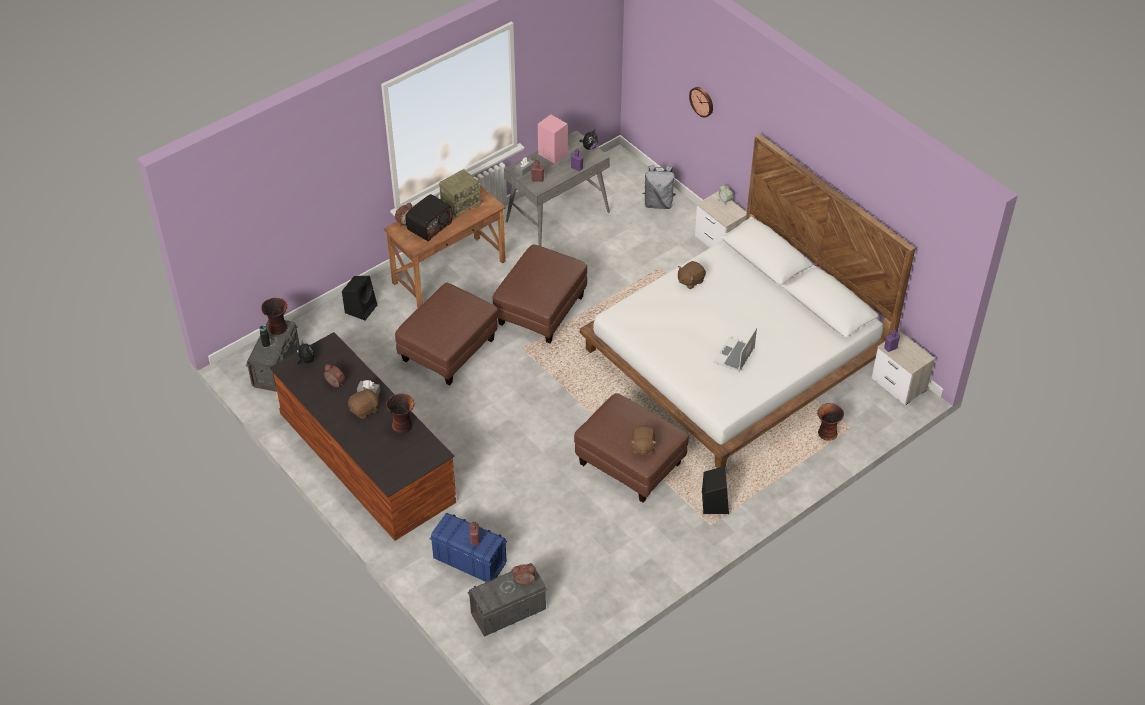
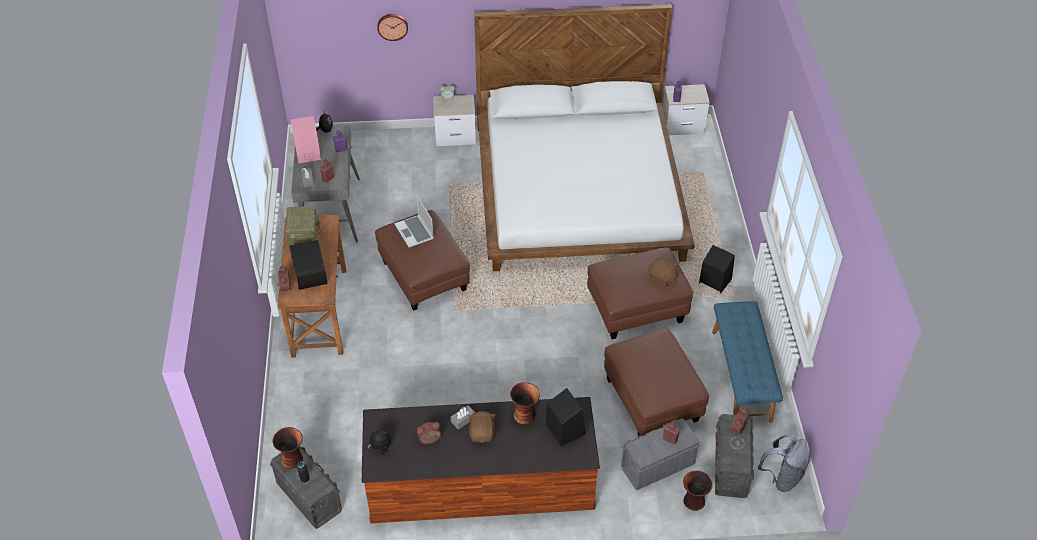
camera: 55 degrees left, 0 degrees up
black speaker [342,276,377,320] -> black speaker moved to [546,388,585,446]
brown ottoman [395,283,498,385] -> brown ottoman moved to [604,329,709,436]
blue storage box [430,513,507,581] -> grey storage box [621,419,700,490]
grey backpack [643,165,676,209] -> grey backpack moved to [758,434,811,492]
brown plush toy [678,261,706,289] -> none
laptop [714,327,757,372] -> laptop moved to [394,196,434,248]
vase [817,403,844,441] -> vase moved to [683,471,713,511]
none -> blue bench [712,301,783,423]

